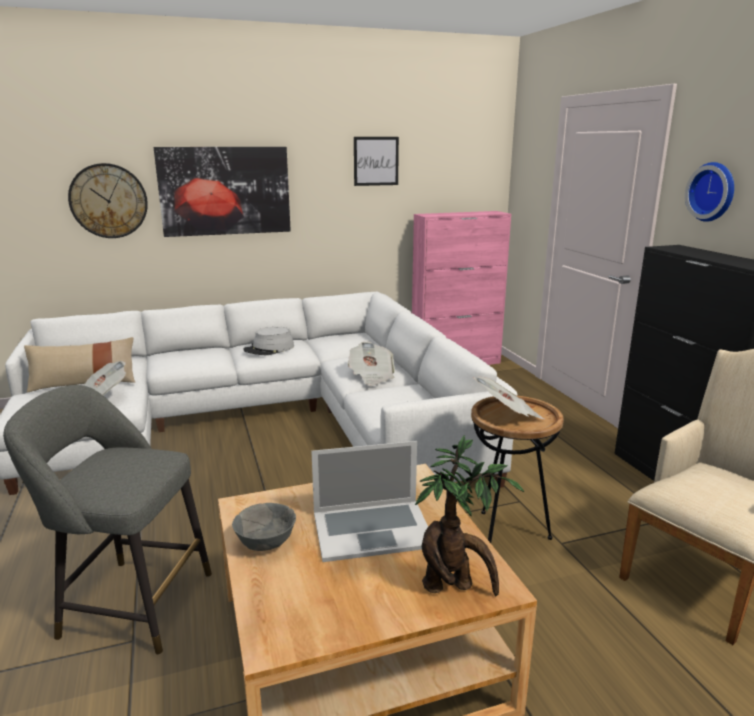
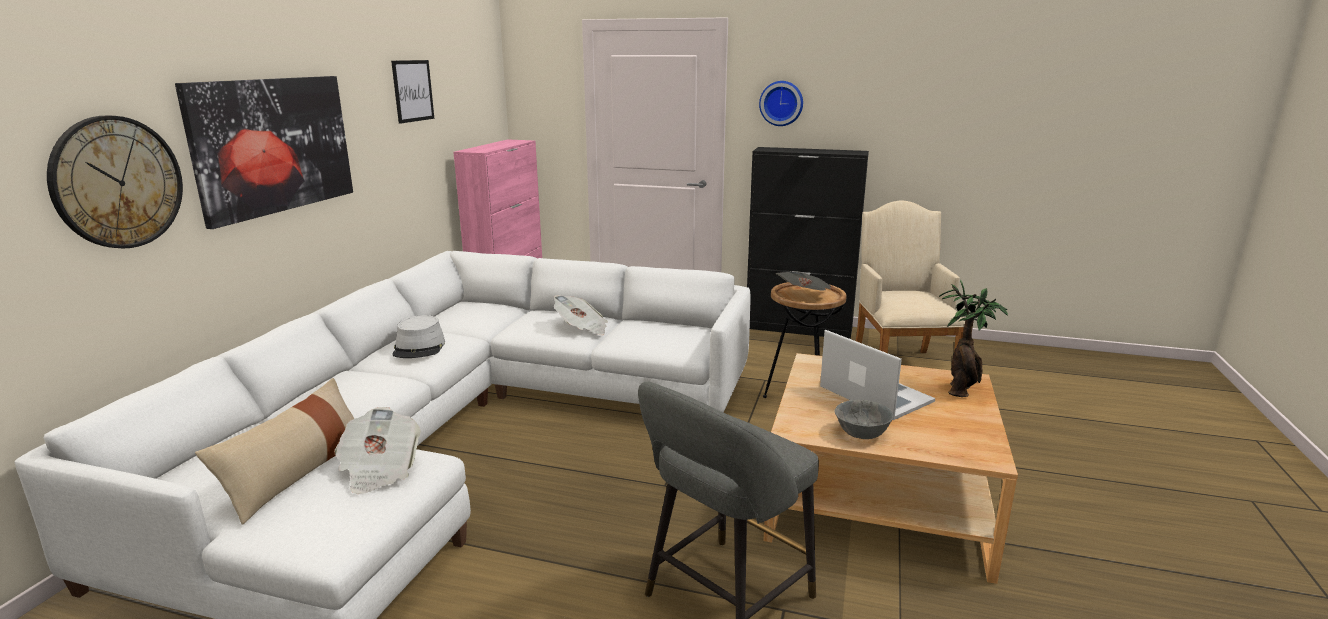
camera: 55 degrees left, 0 degrees up
laptop [311,441,428,562] -> laptop turned 60 degrees counterclockwise [820,330,935,420]

